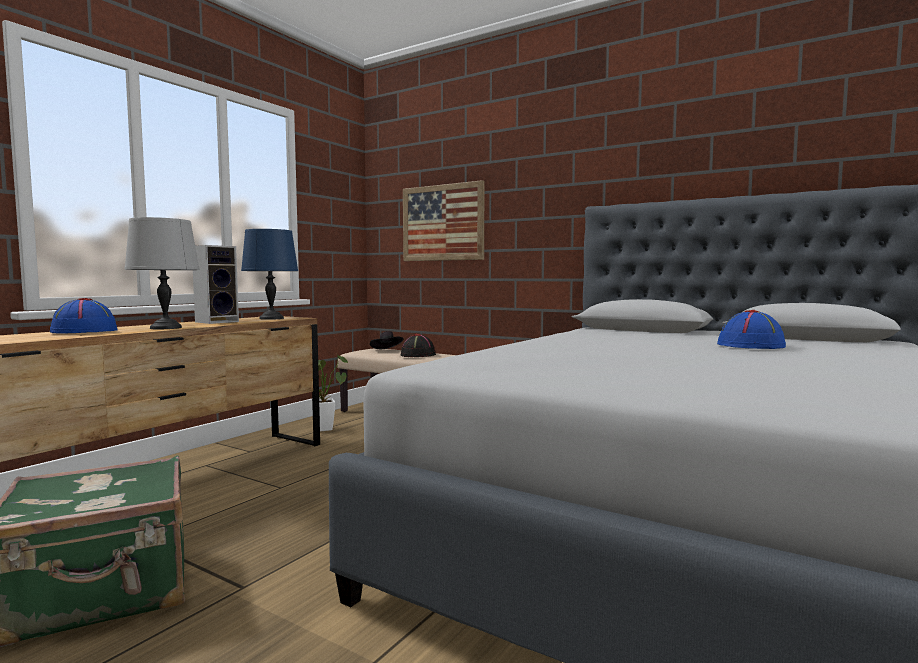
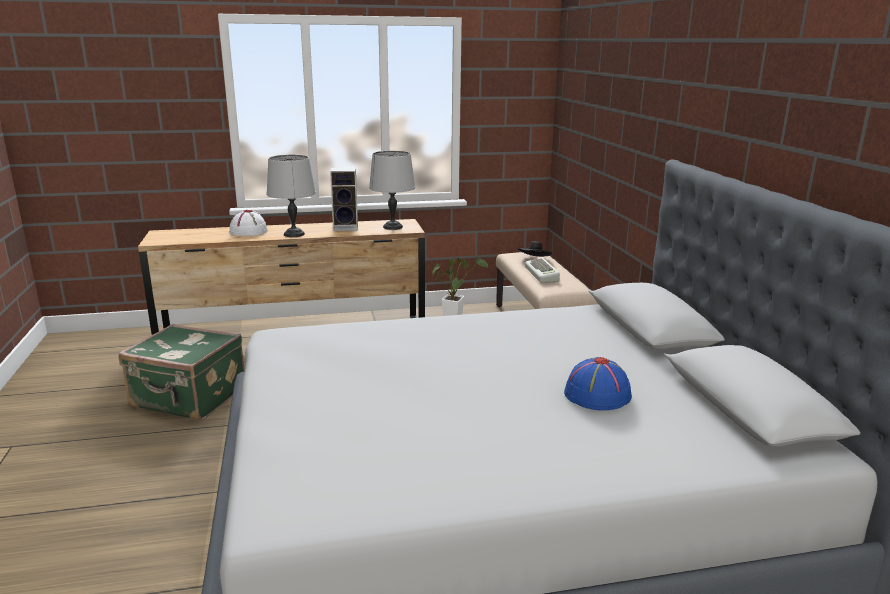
camera: 45 degrees right, 15 degrees up
blue hat [50,298,118,333] -> white hat [229,210,268,236]
blue table lamp [241,229,298,320] -> grey table lamp [369,151,415,230]
black hat [401,334,436,357] -> keyboard [525,258,560,283]
picture [403,180,484,261] -> none

